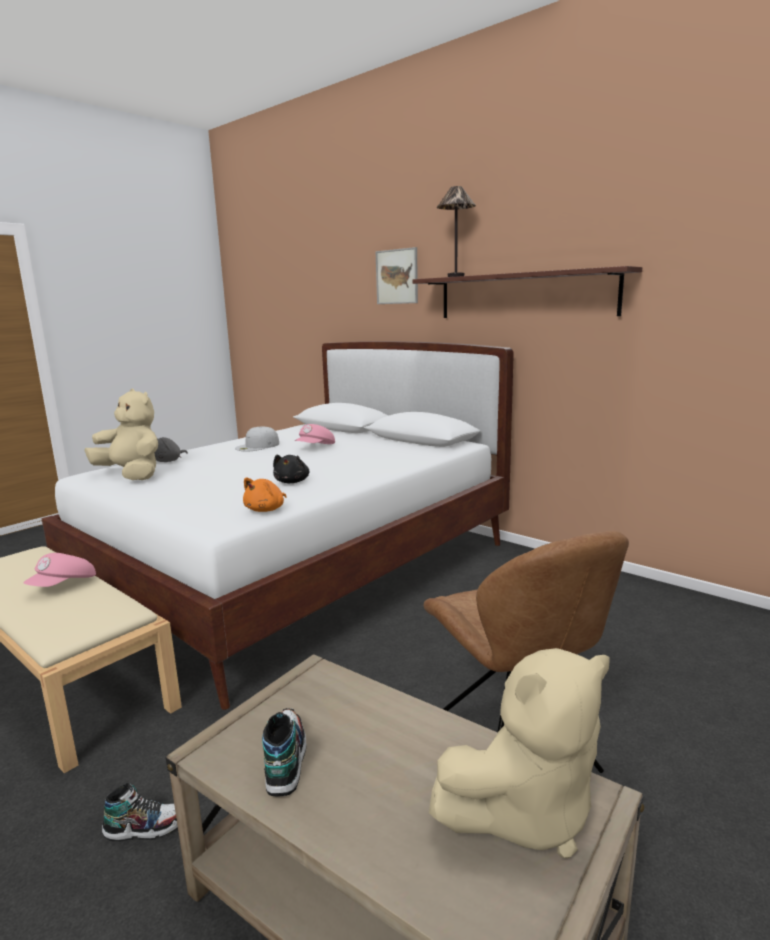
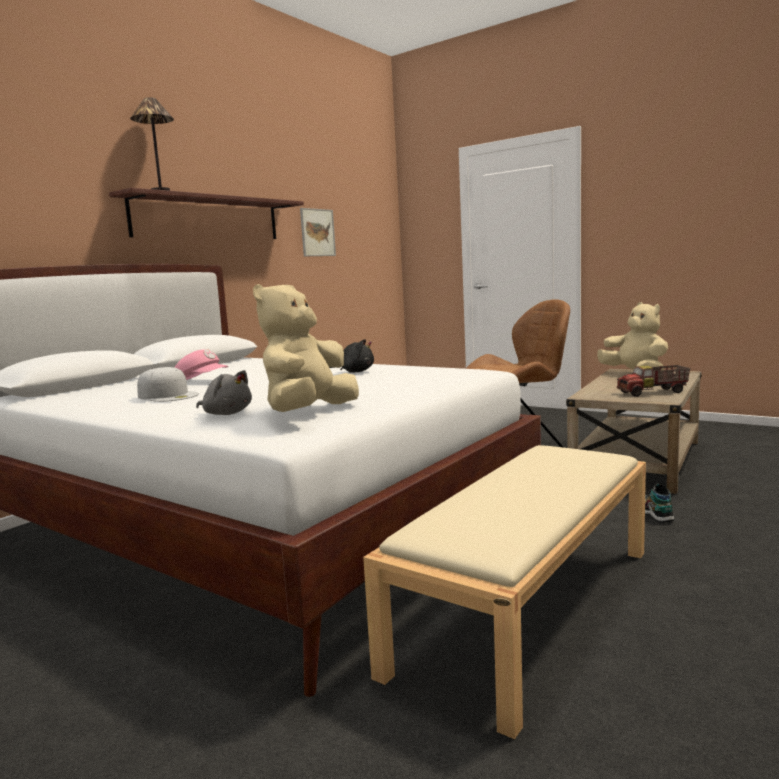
camera: 95 degrees left, 5 degrees down
pink cap [23,553,96,587] -> none
orange plush toy [243,477,287,512] -> none
shoe [262,708,307,796] -> toy truck [617,365,690,397]
picture [376,247,418,304] -> picture moved to [300,208,336,256]

